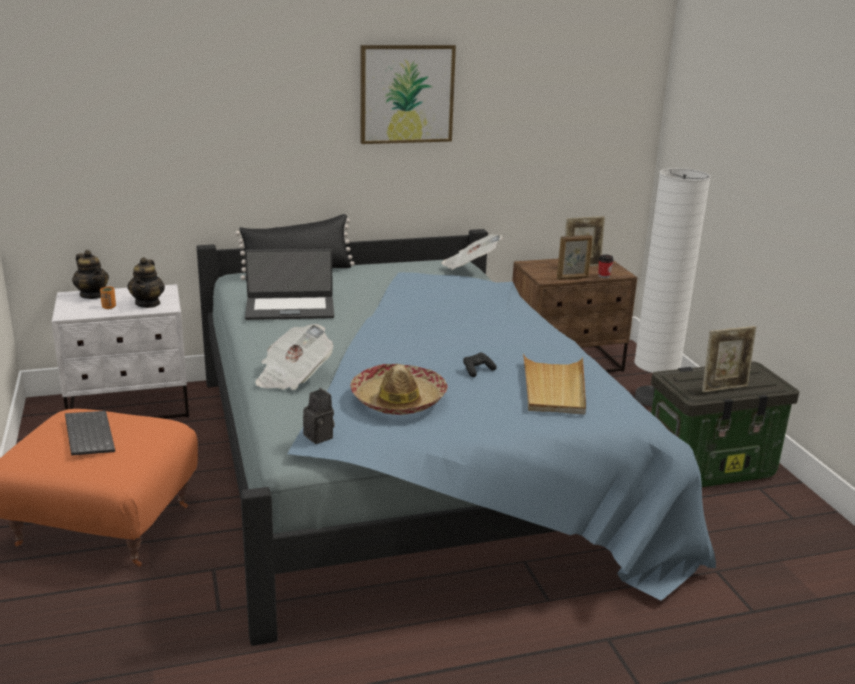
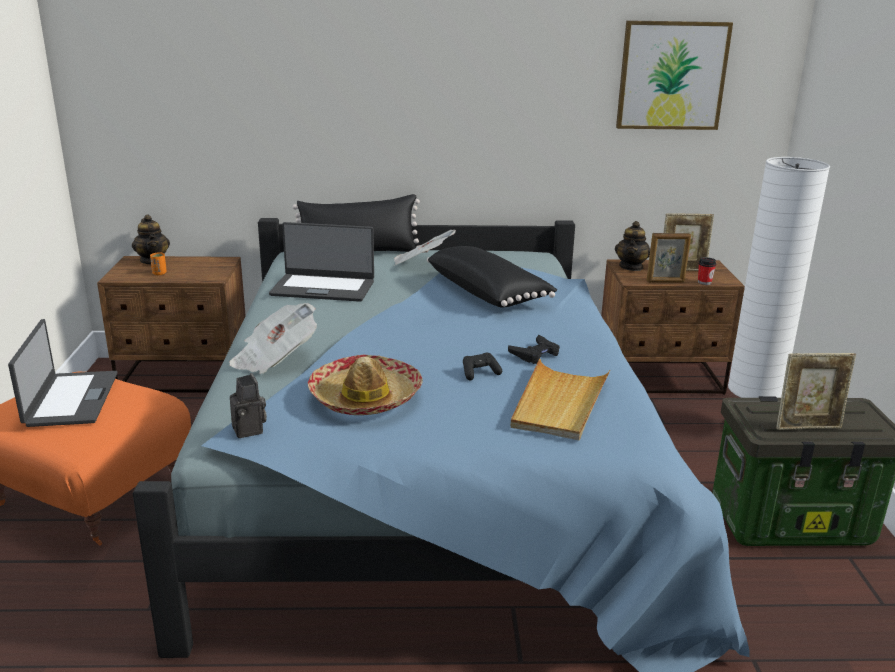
camera: 15 degrees right, 0 degrees up
white nightstand [52,284,189,419] -> brown nightstand [97,256,246,392]
keyboard [65,411,115,456] -> laptop [8,319,118,427]
teapot [127,257,165,308] -> teapot moved to [615,221,650,271]
picture [360,45,456,144] -> picture moved to [616,20,733,130]
newspaper [442,234,503,270] -> newspaper moved to [394,230,456,266]
none -> black pillow [427,246,557,308]
none -> black game controller [508,335,560,364]

